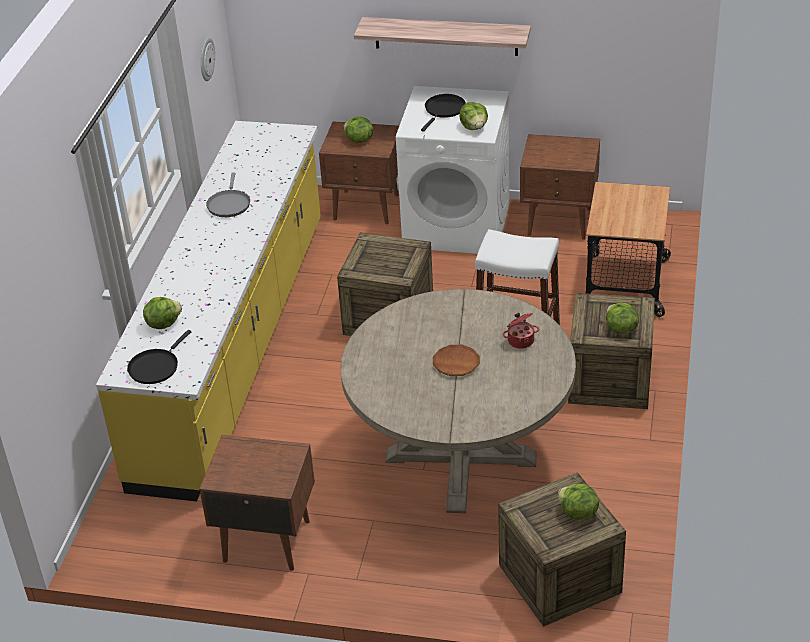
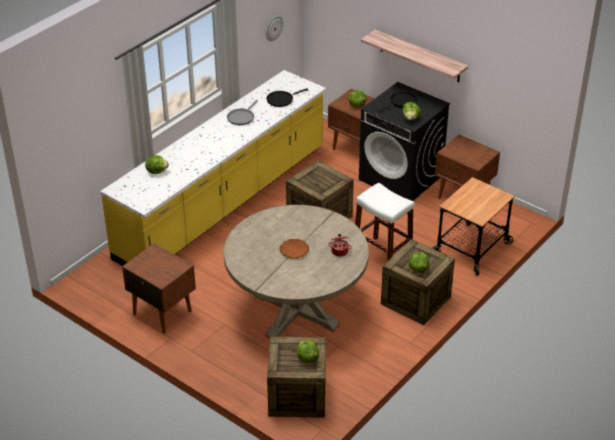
camera: 25 degrees right, 0 degrees up
black frying pan [127,330,191,384] -> black frying pan moved to [266,88,308,107]
white washing machine [396,86,509,254] -> black washing machine [359,82,450,201]

